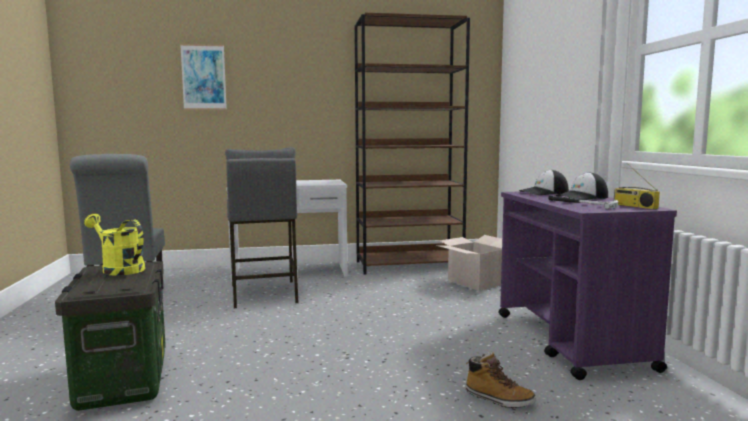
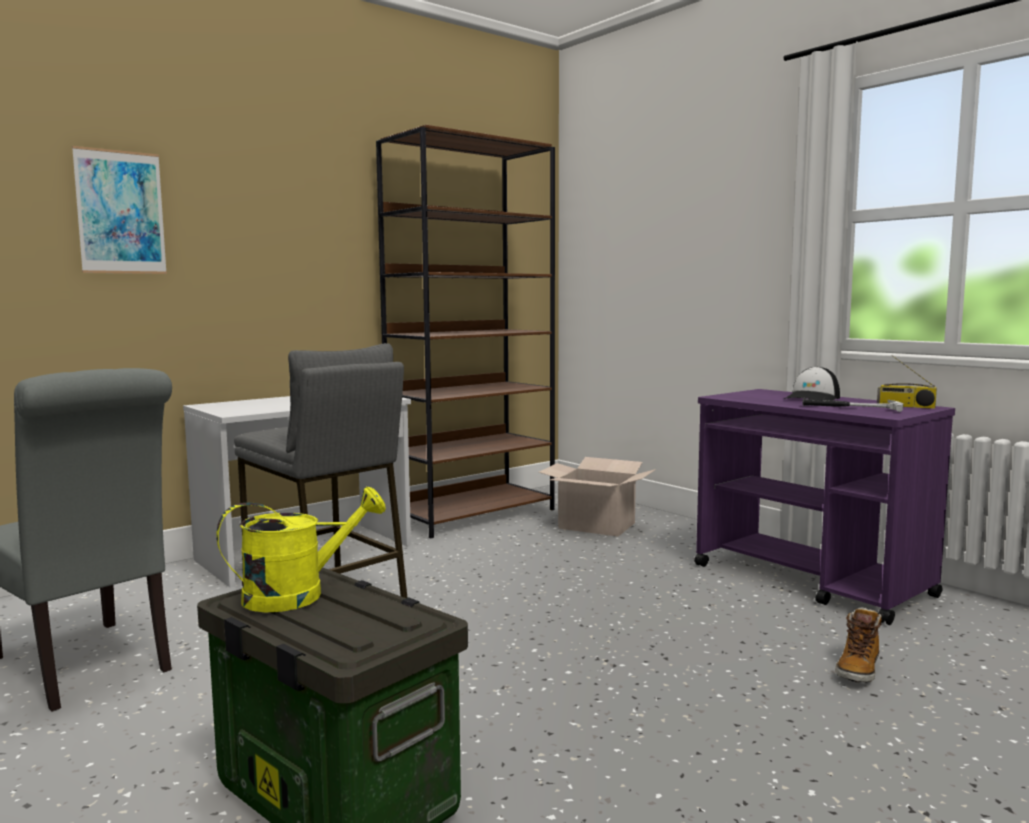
camera: 30 degrees left, 0 degrees up
yellow watering can [84,214,145,276] -> yellow watering can turned 150 degrees clockwise [217,487,386,612]
boot [466,352,536,408] -> boot turned 120 degrees clockwise [835,607,882,682]
cap [519,170,569,195] -> none

